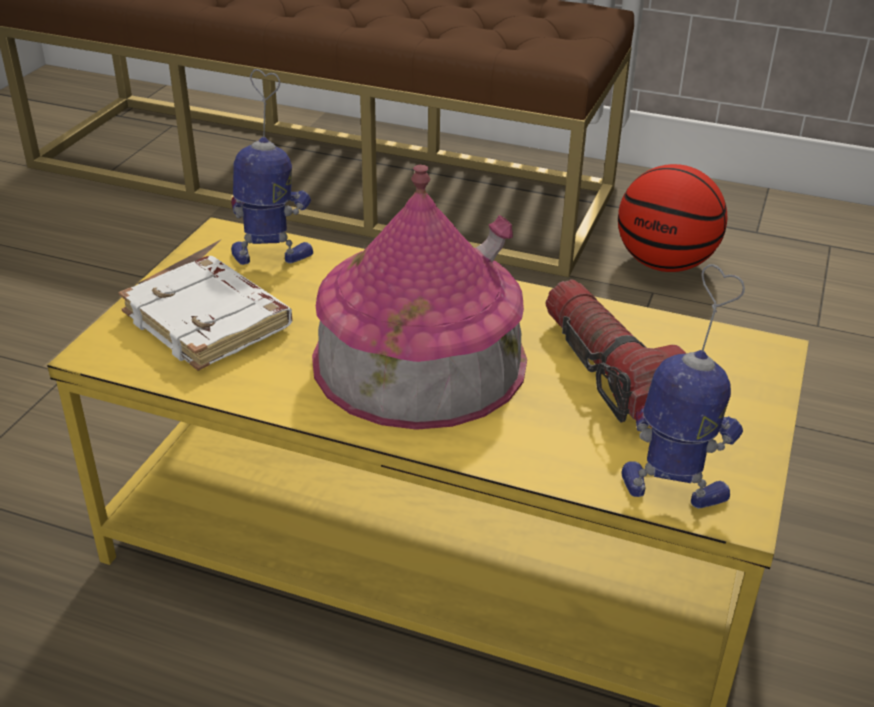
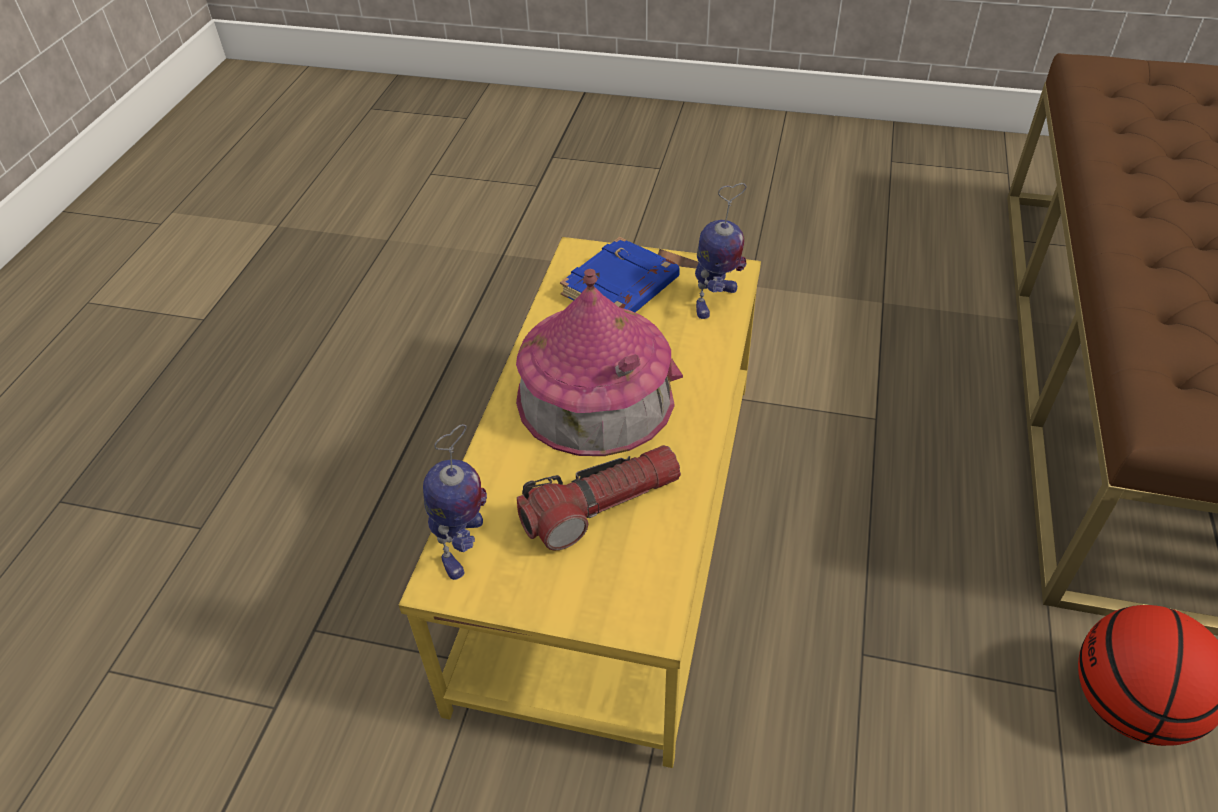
camera: 85 degrees right, 10 degrees up
white book [119,256,292,371] -> blue book [560,237,680,313]
toy robot [231,69,313,265] -> toy robot turned 45 degrees clockwise [695,183,747,319]

